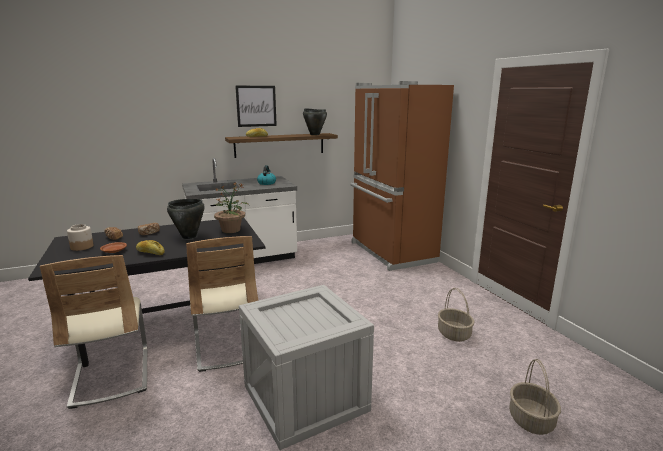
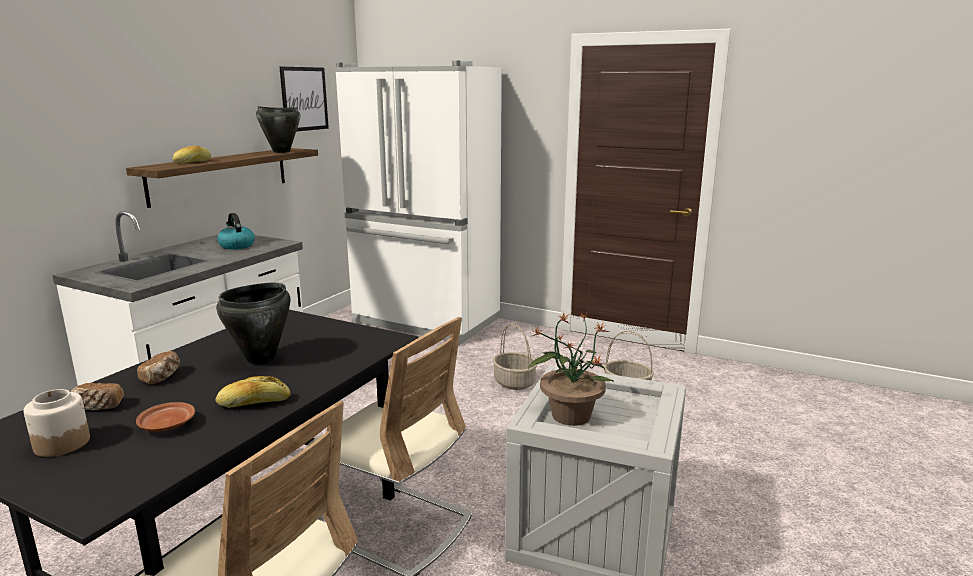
camera: 40 degrees left, 0 degrees up
potted plant [214,182,249,233] -> potted plant moved to [528,311,614,426]
picture [235,86,277,127] -> picture moved to [279,66,329,132]
brown fridge [351,81,454,271] -> white fridge [335,61,502,346]
basket [509,359,561,435] -> basket moved to [493,323,537,390]

